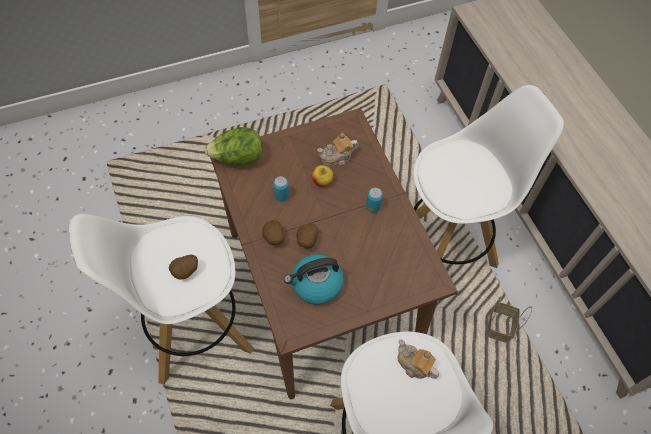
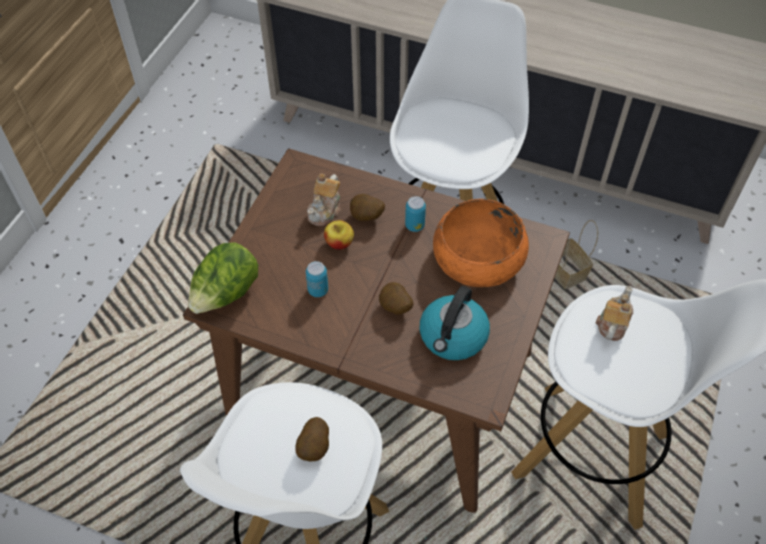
camera: 45 degrees left, 5 degrees down
potato [262,220,285,245] -> potato moved to [350,194,385,221]
teapot [397,339,439,379] -> teapot turned 120 degrees clockwise [596,286,633,341]
none -> orange bowl [433,199,529,287]

